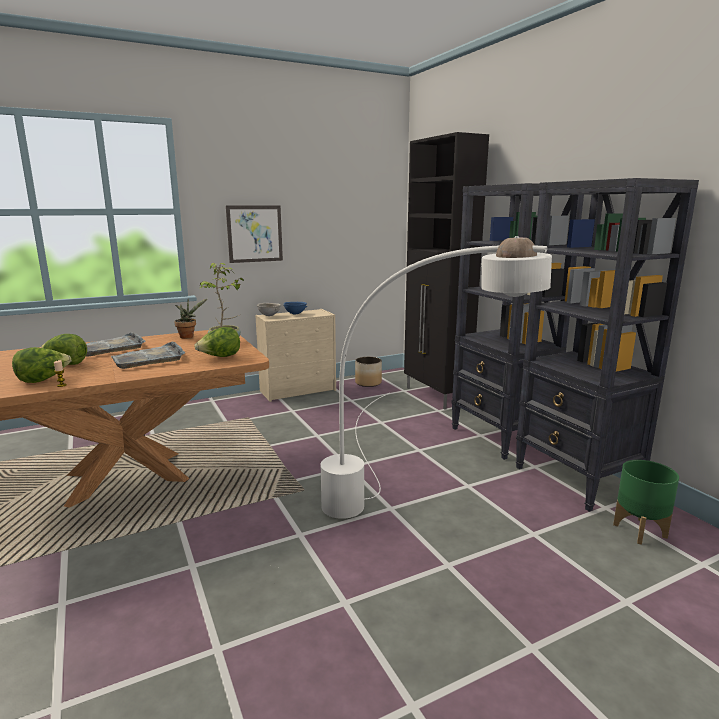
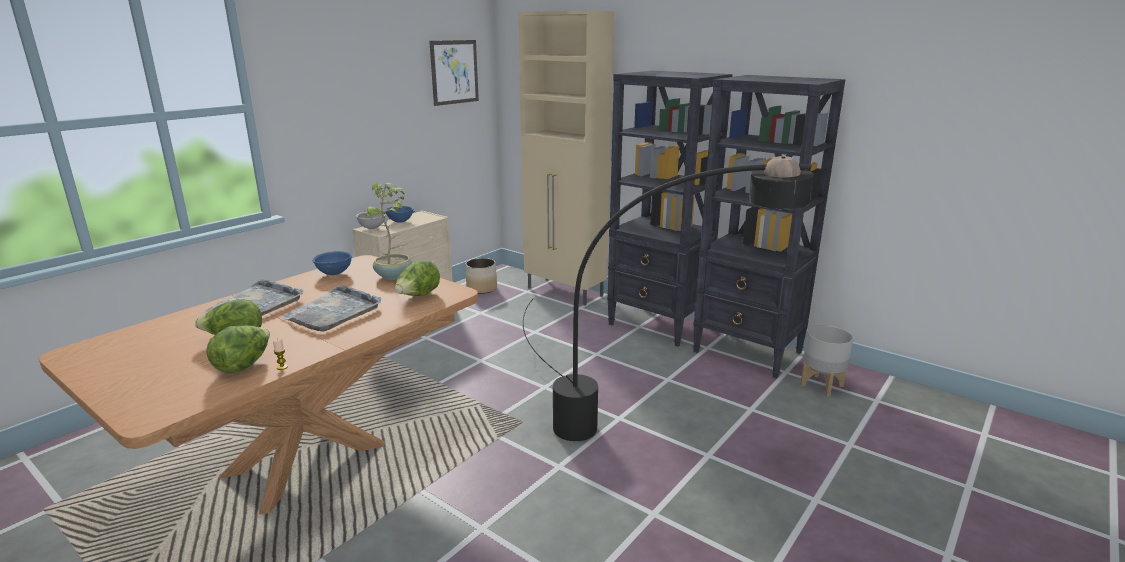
camera: 25 degrees left, 5 degrees up
potted plant [174,298,208,339] -> blue bowl [312,251,352,275]
picture [226,206,283,263] -> picture moved to [429,40,479,106]
white floor lamp [321,236,552,519] -> black floor lamp [523,156,814,441]
black cabinet [404,132,489,410] -> beige cabinet [518,11,614,306]
green planter [613,460,679,545] -> grey planter [800,325,853,397]

